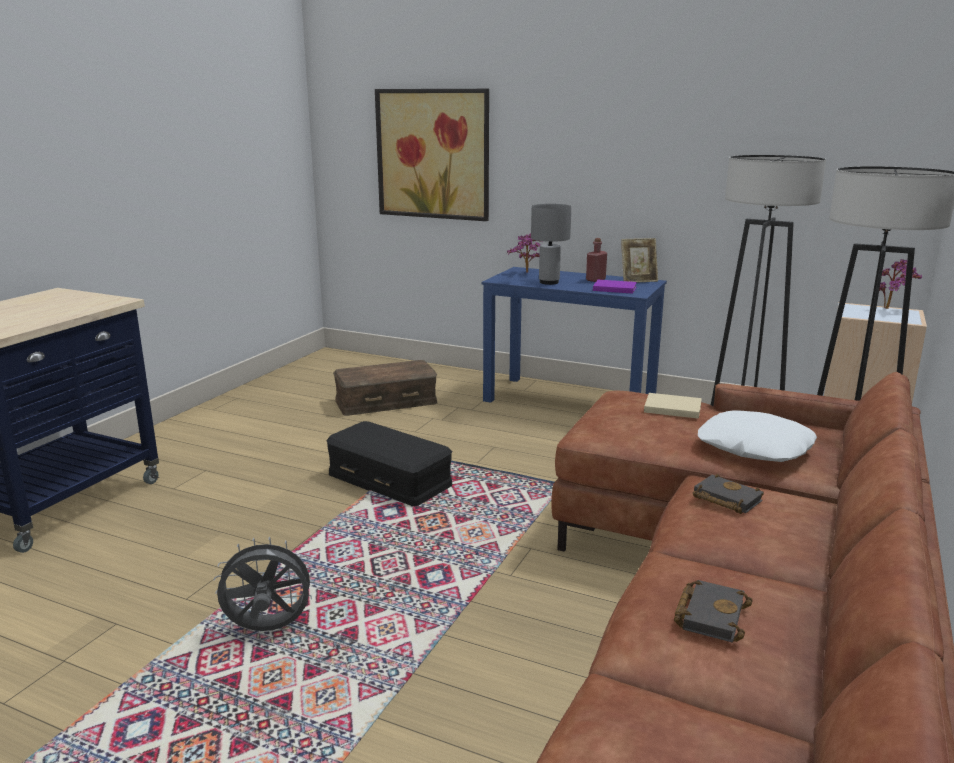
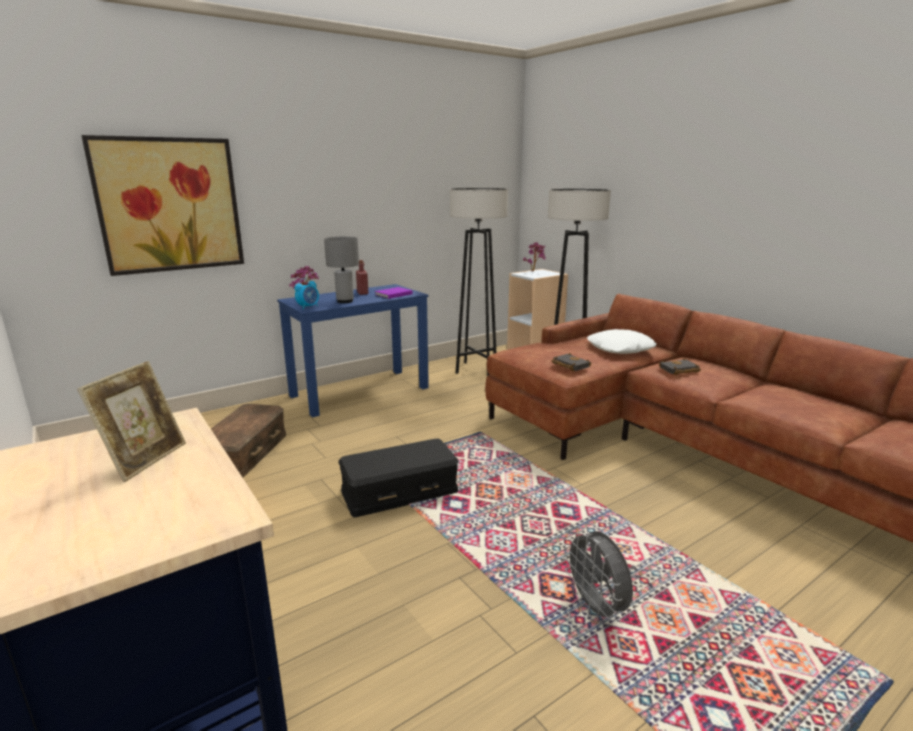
camera: 60 degrees left, 0 degrees up
grey fan [214,537,316,631] -> grey fan turned 45 degrees counterclockwise [563,530,633,623]
picture frame [621,238,658,283] -> picture frame moved to [77,361,186,482]
beige book [644,393,702,419] -> none
black book [674,580,753,643] -> black book moved to [552,353,592,371]
none -> alarm clock [294,278,319,309]

